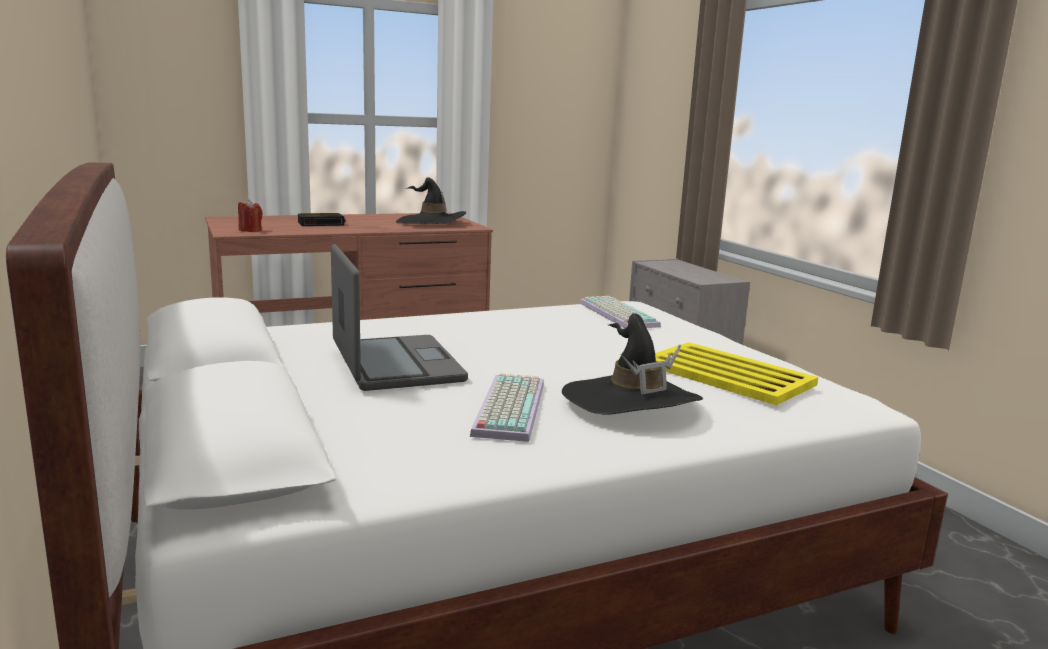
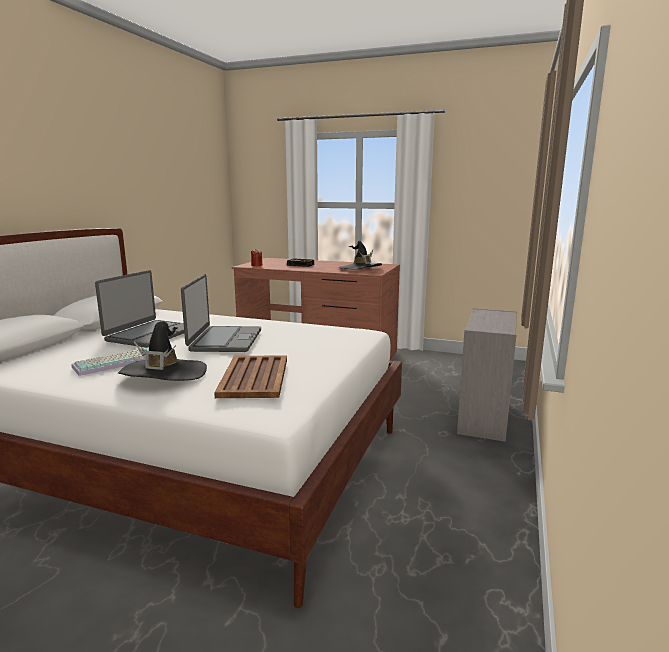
camera: 45 degrees right, 0 degrees up
keyboard [580,296,661,328] -> none
yellow tray [655,342,818,405] -> brown tray [214,355,287,398]
none -> laptop [181,274,261,352]

